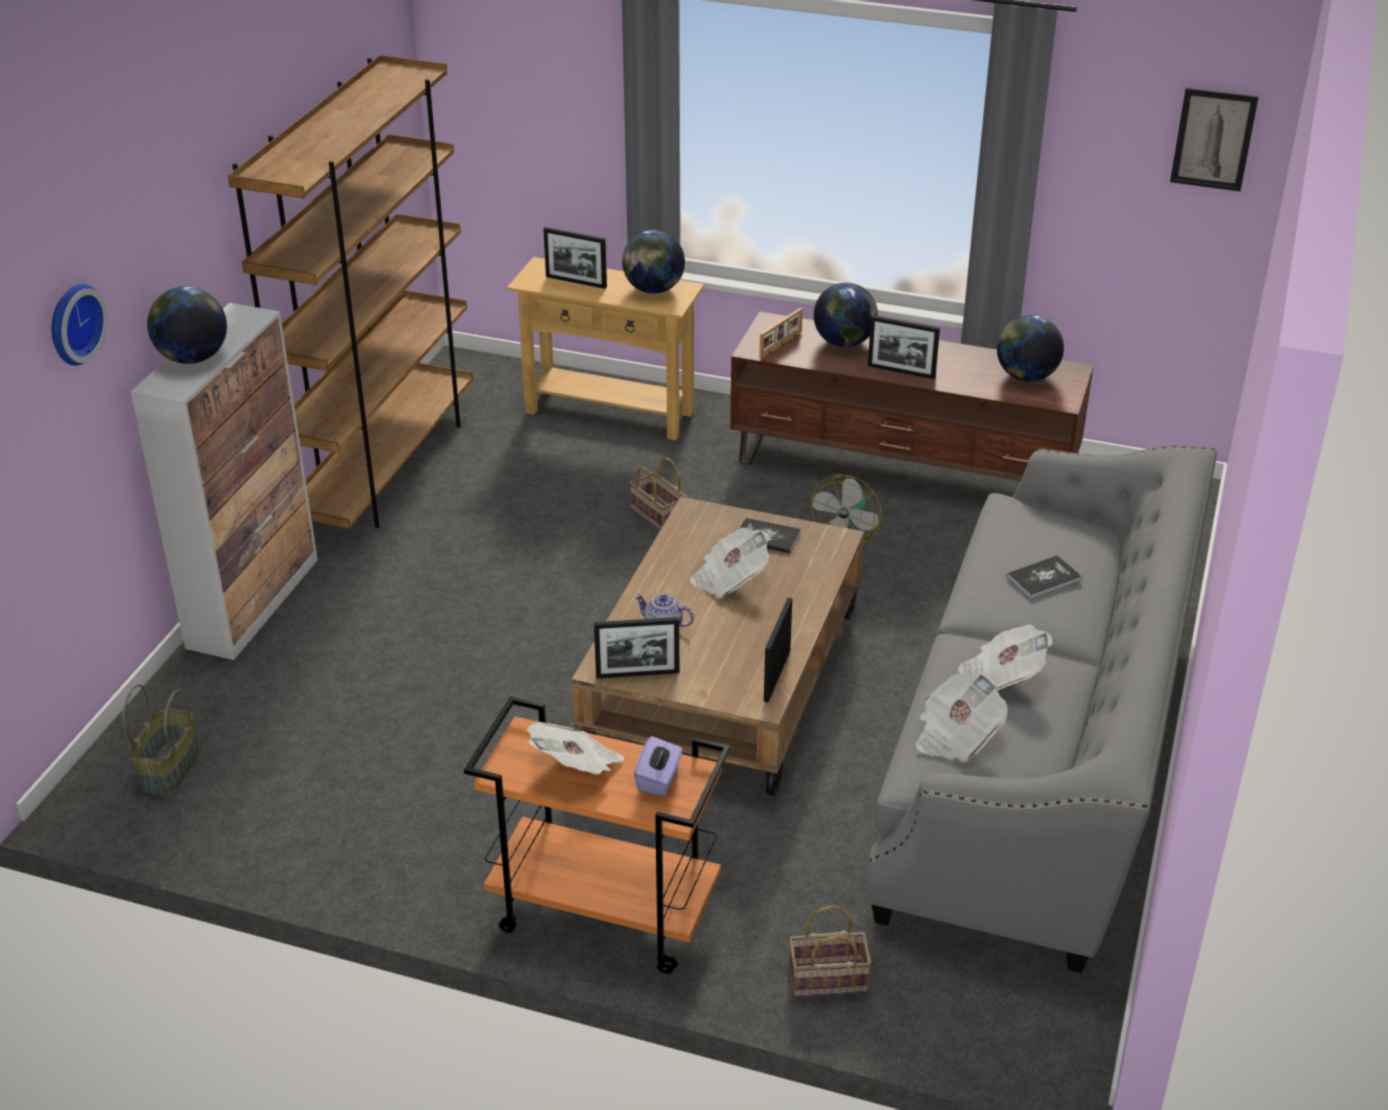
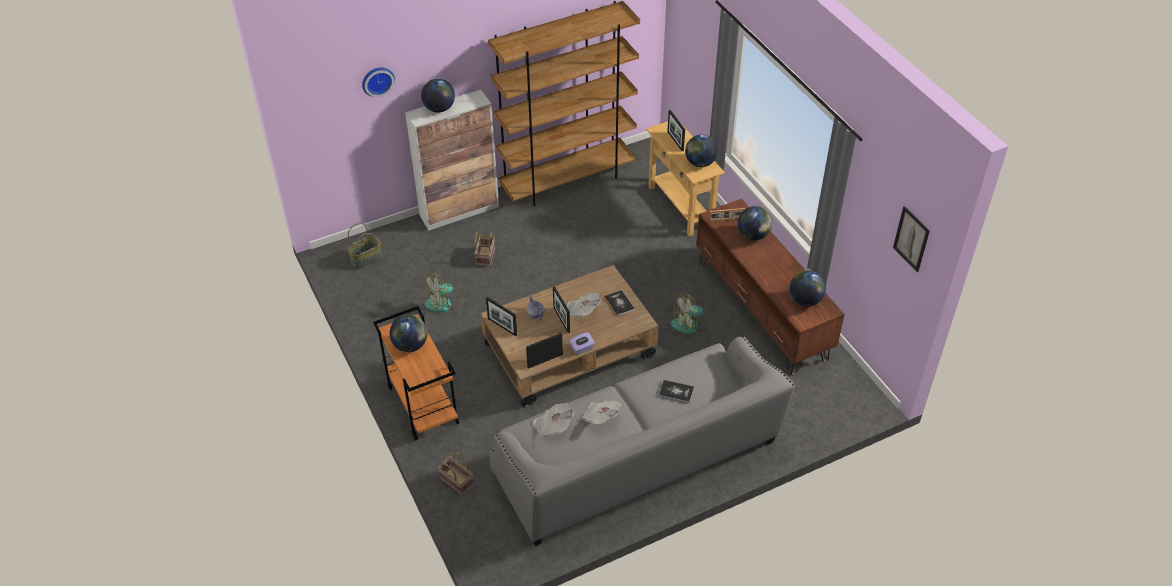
camera: 45 degrees right, 10 degrees up
newspaper [527,722,624,775] -> globe [390,315,428,352]
basket [629,457,687,531] -> basket moved to [475,231,495,266]
purple tissue box [634,736,683,796] -> purple tissue box moved to [569,332,595,355]
picture frame [868,315,940,379] -> picture frame moved to [553,286,570,333]
none -> fan [424,273,464,312]

